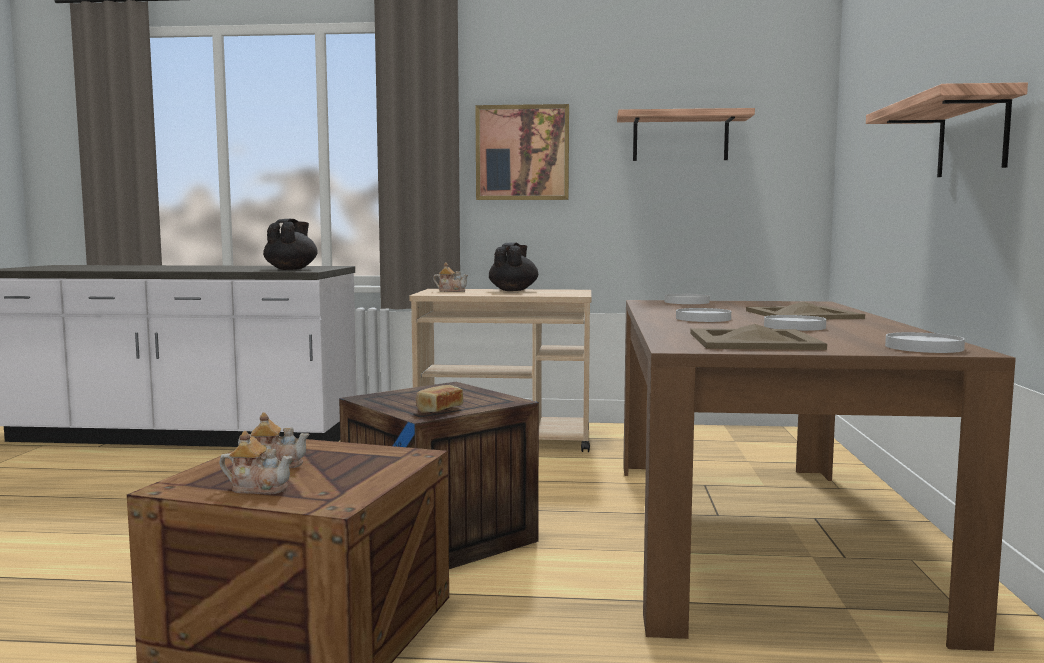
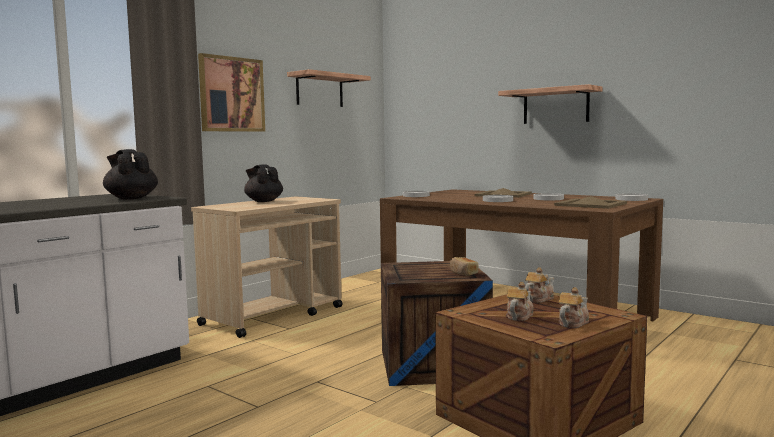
camera: 55 degrees left, 0 degrees up
teapot [433,262,468,292] -> teapot moved to [525,267,554,303]

